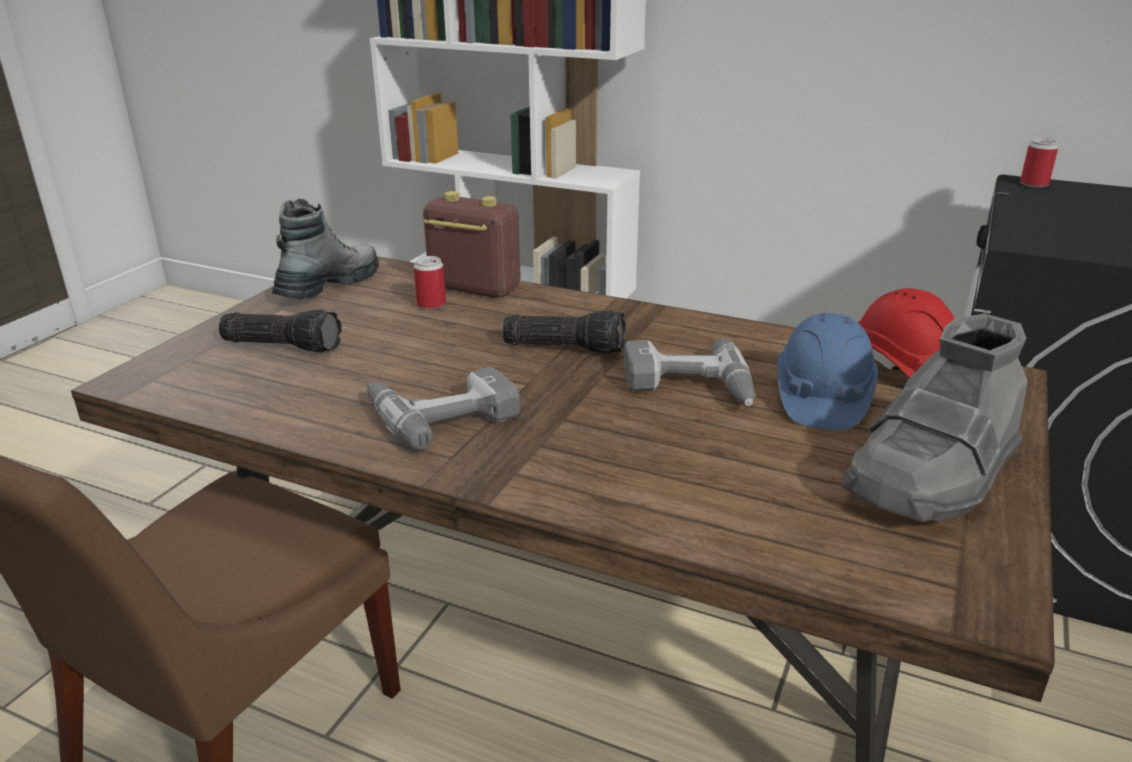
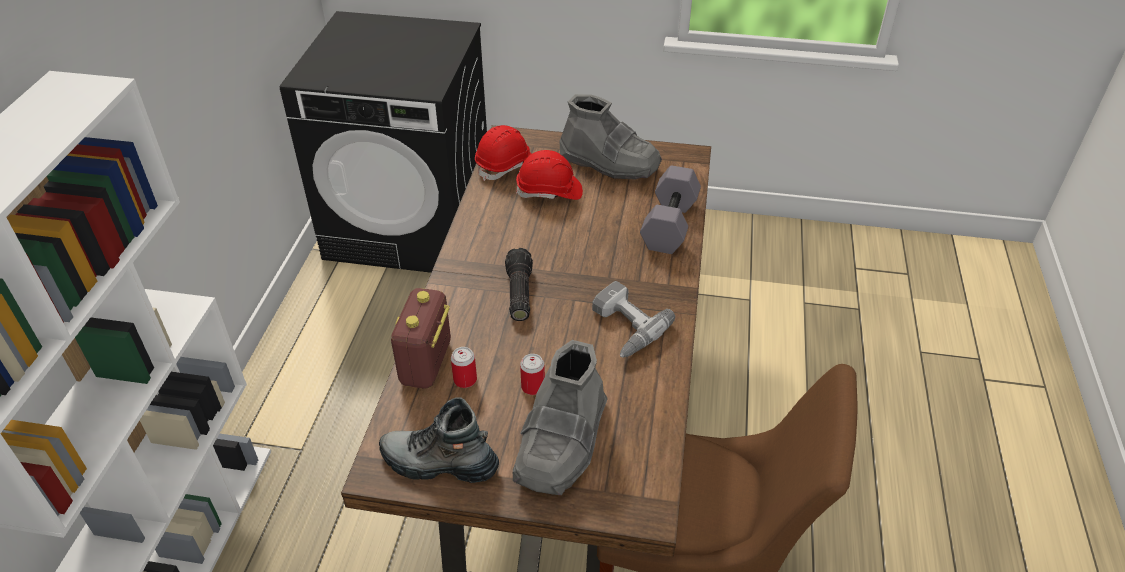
camera: 105 degrees left, 15 degrees up
flashlight [219,310,342,353] -> grey boot [513,340,608,495]
power drill [624,338,755,406] -> none
blue hard hat [777,313,878,430] -> red hard hat [516,150,583,200]
can [1020,138,1058,188] -> can moved to [520,354,545,395]
none -> grey dumbbell [640,165,701,254]

